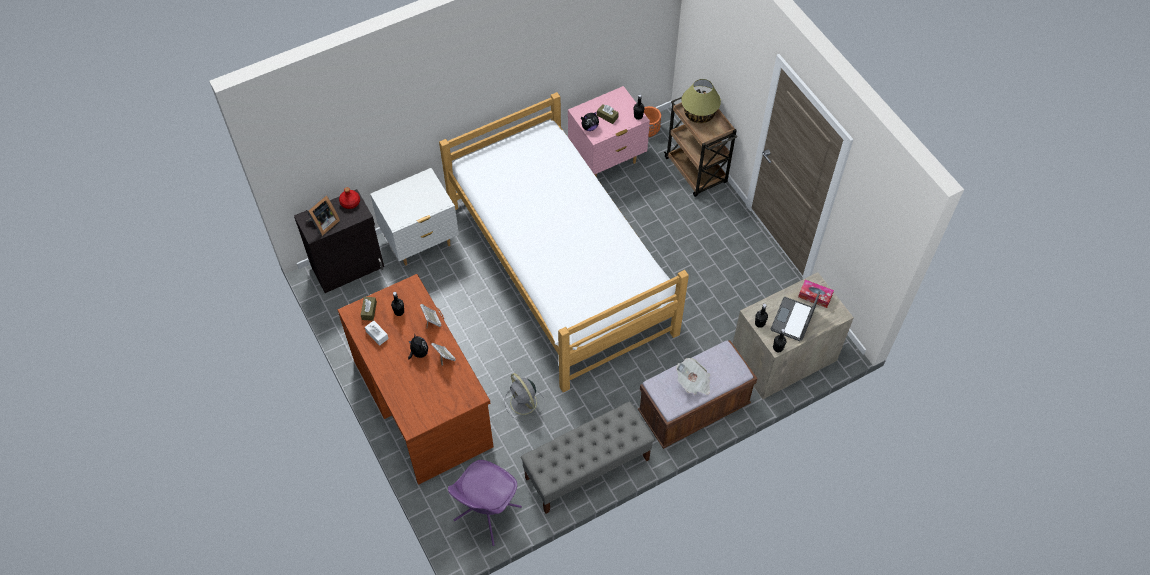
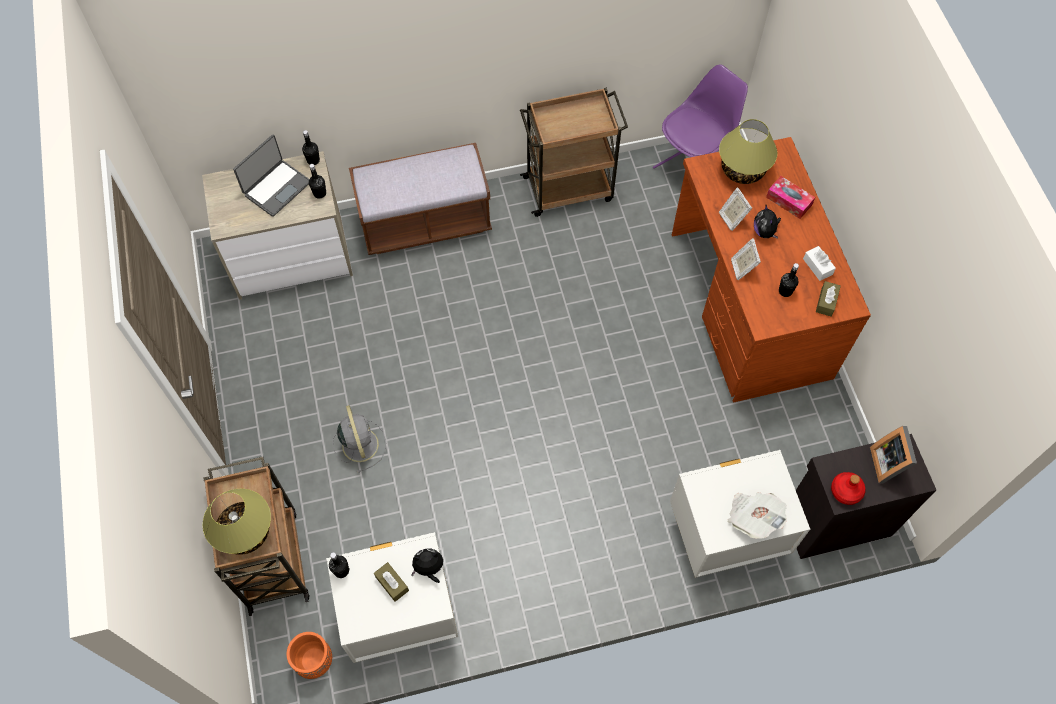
camera: 165 degrees left, 5 degrees up
picture frame [306,194,340,236] -> picture frame turned 60 degrees counterclockwise [870,426,917,484]
bed [439,92,689,392] -> none
grey fan [504,373,545,421] -> grey fan moved to [332,405,386,473]
grey bench [521,401,655,514] -> brown cart [520,88,628,217]
pink nightstand [568,86,650,177] -> white nightstand [326,532,458,663]
newspaper [676,358,710,395] -> newspaper moved to [727,492,787,539]
tissue box [798,280,834,308] -> tissue box moved to [766,176,815,219]
none -> table lamp [719,119,777,184]

